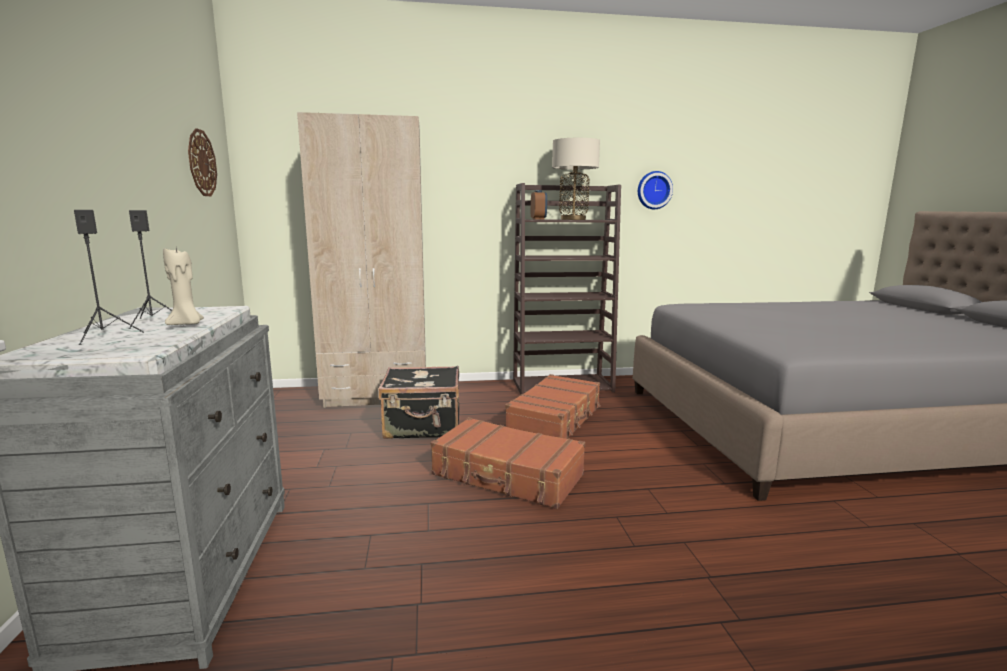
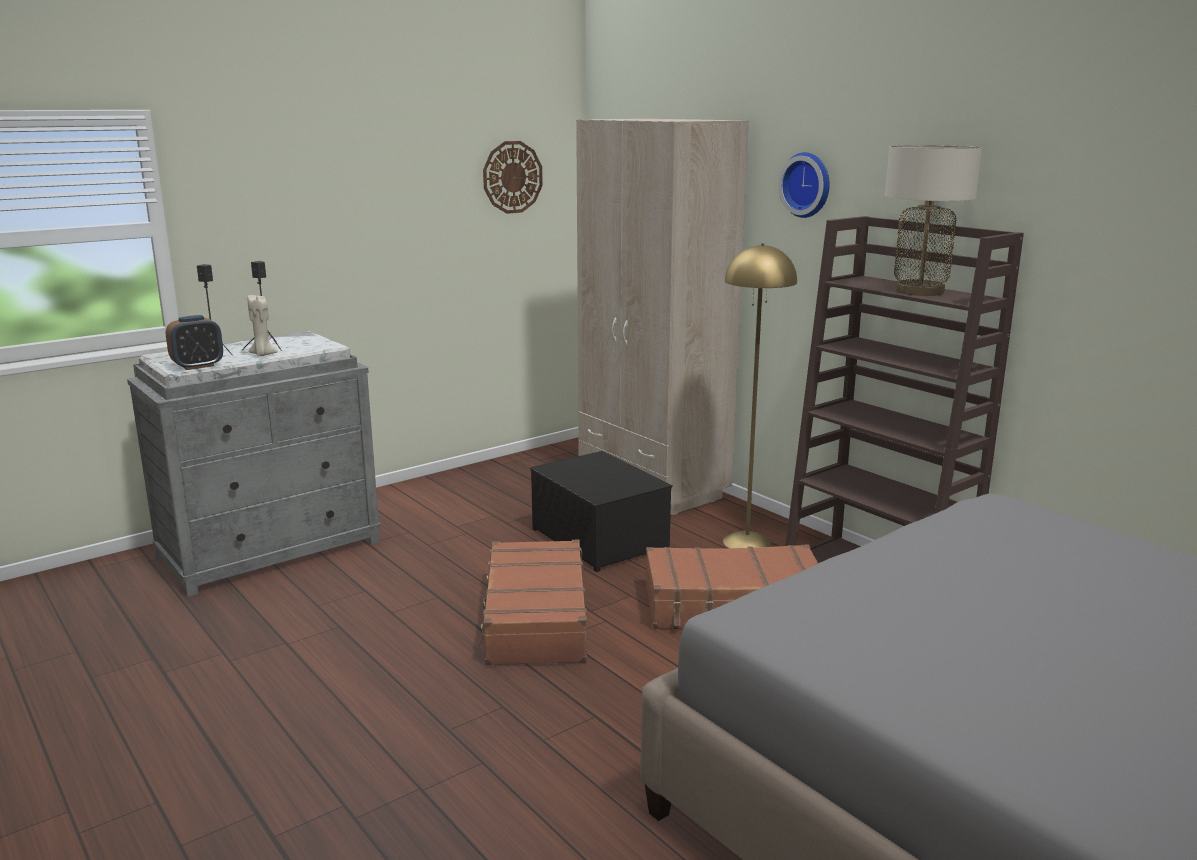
camera: 60 degrees right, 5 degrees up
black suitcase [379,366,459,439] -> storage box [530,451,673,572]
alarm clock [531,190,547,220] -> alarm clock moved to [166,315,223,370]
wall clock [638,171,673,209] -> wall clock moved to [778,152,830,218]
none -> yellow floor lamp [723,243,797,548]

